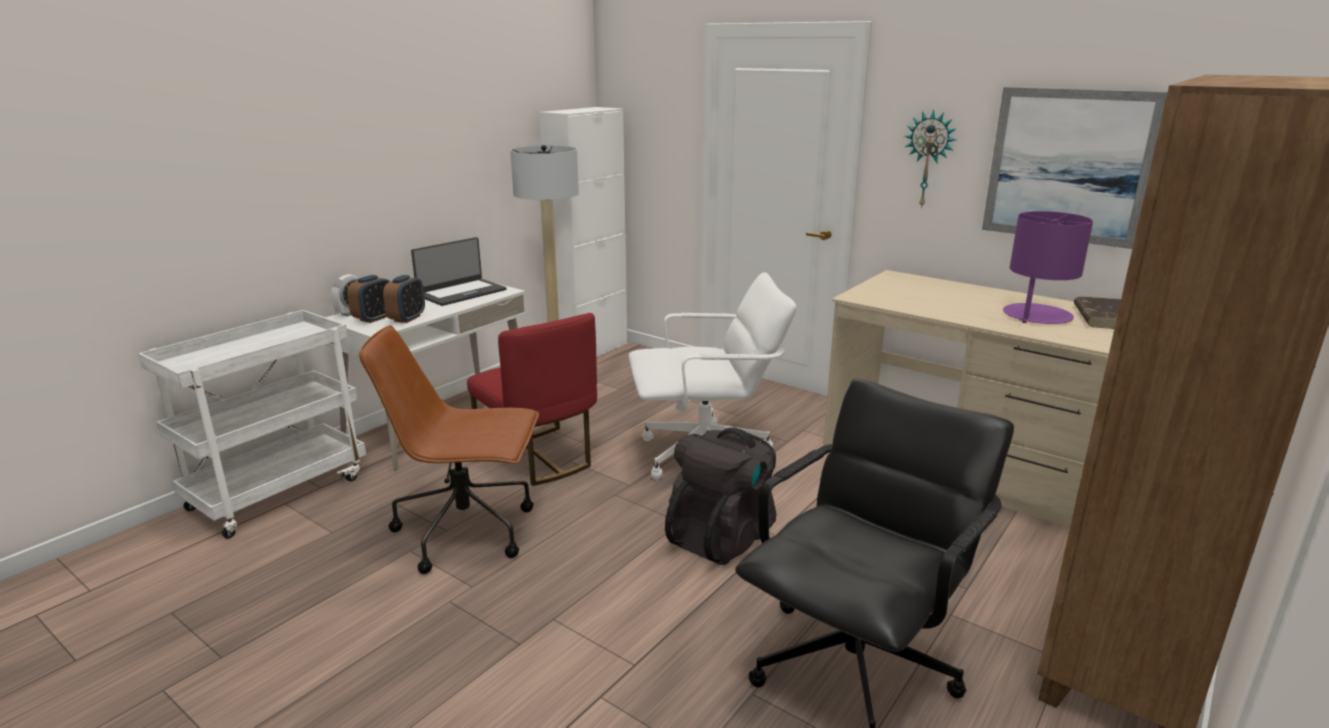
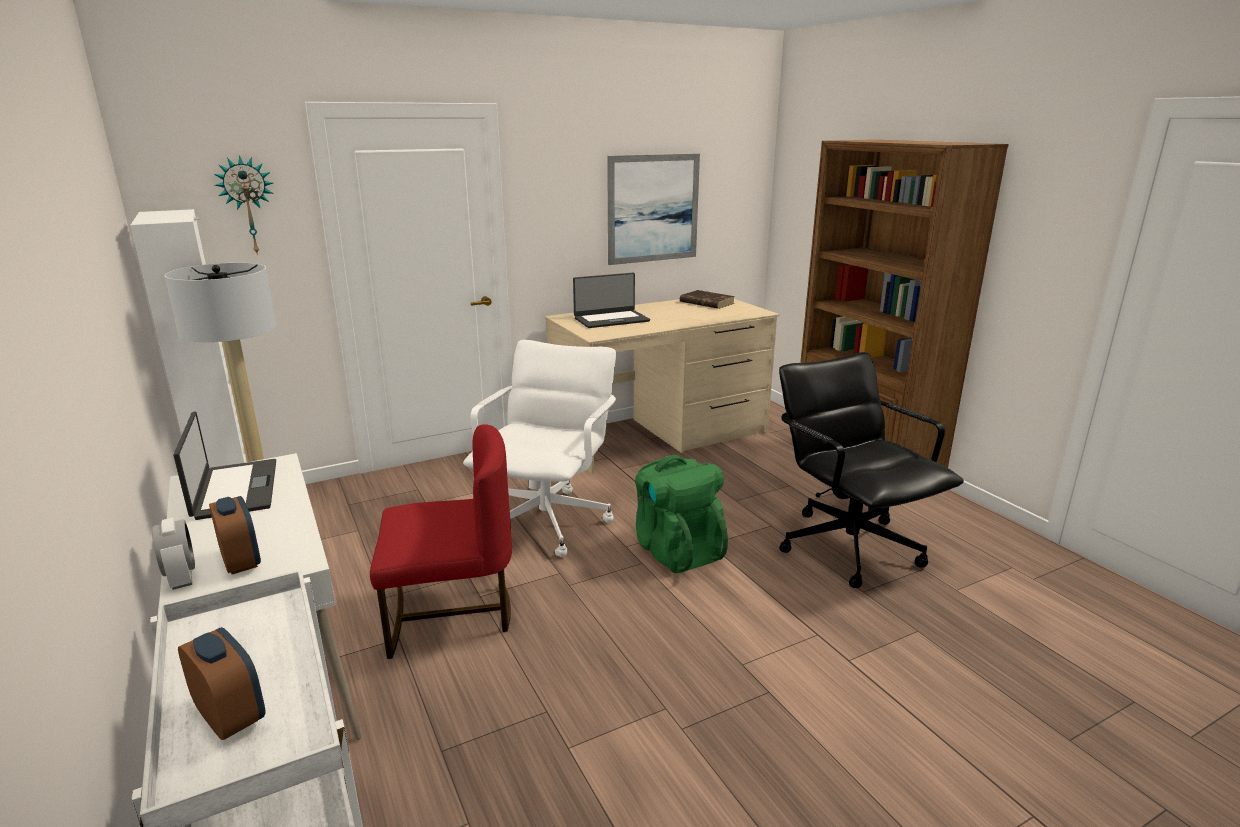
camera: 65 degrees left, 0 degrees up
brown office chair [359,326,539,574] -> none
alarm clock [383,275,425,323] -> alarm clock moved to [178,627,266,740]
black backpack [665,427,776,565] -> green backpack [635,455,728,573]
wall clock [904,109,956,209] -> wall clock moved to [214,155,274,255]
purple table lamp [1003,211,1093,324] -> none
none -> laptop [573,273,650,328]

